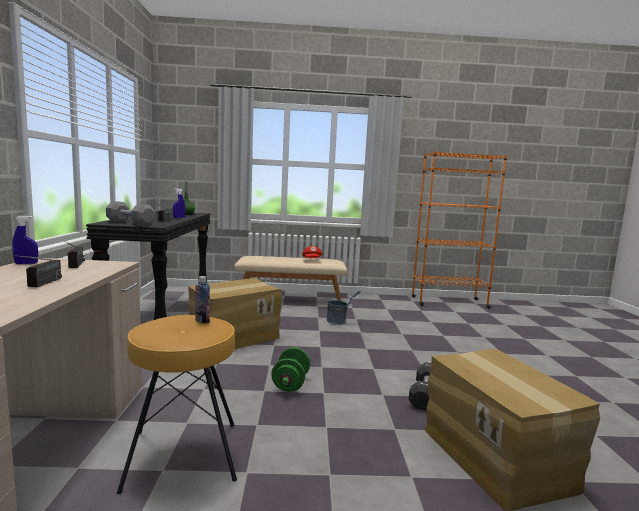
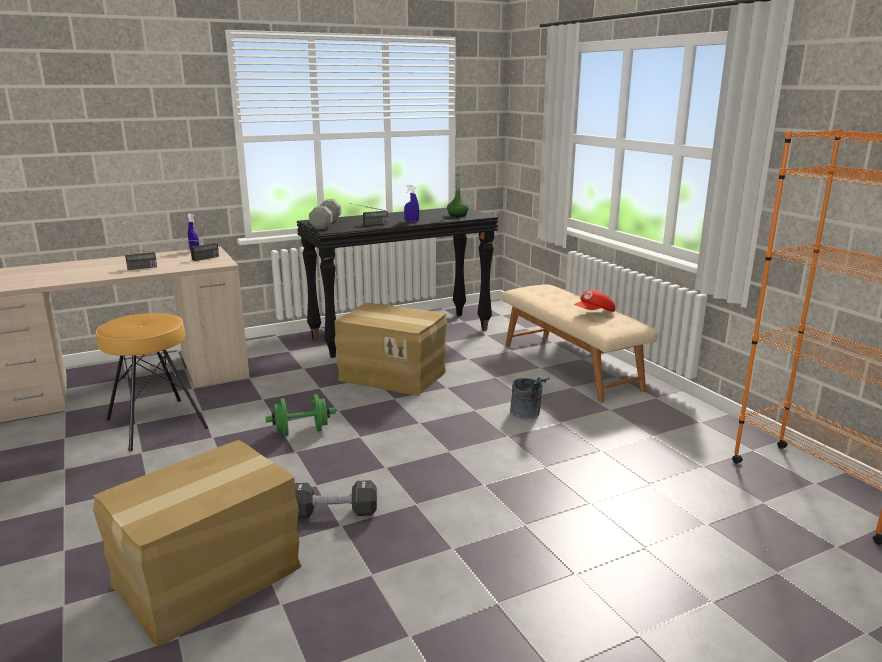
camera: 65 degrees right, 10 degrees up
bottle [195,276,210,324] -> none

